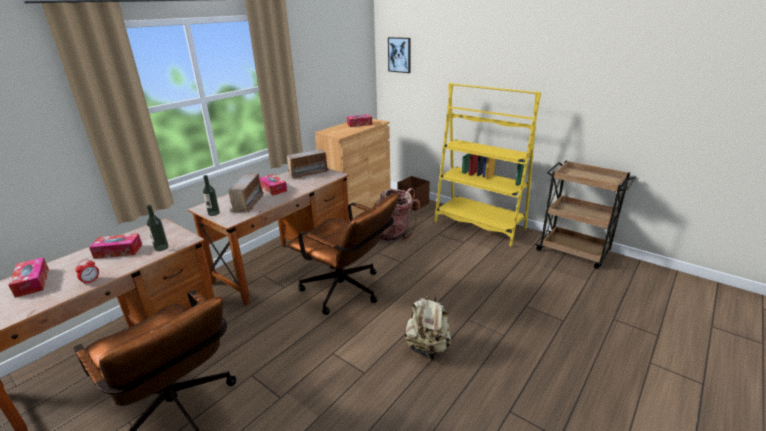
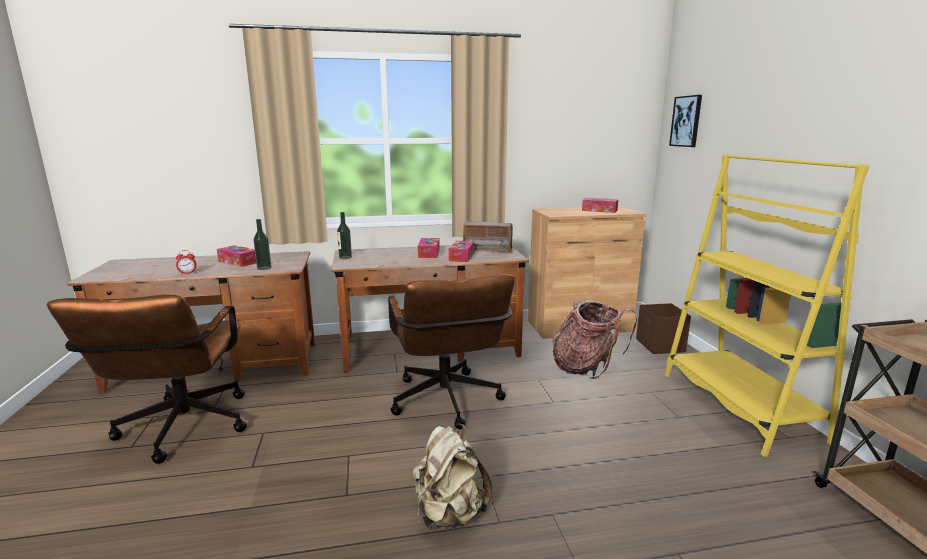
camera: 40 degrees right, 10 degrees down
tissue box [8,257,49,298] -> tissue box moved to [449,241,474,262]
radio [229,173,265,213] -> none

